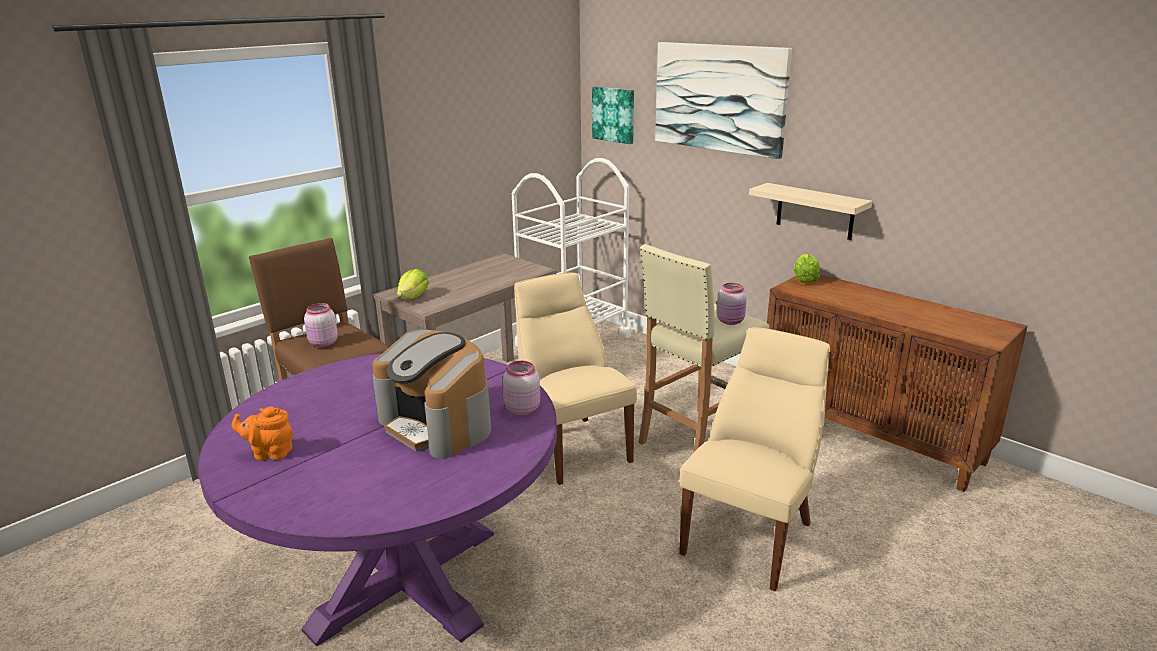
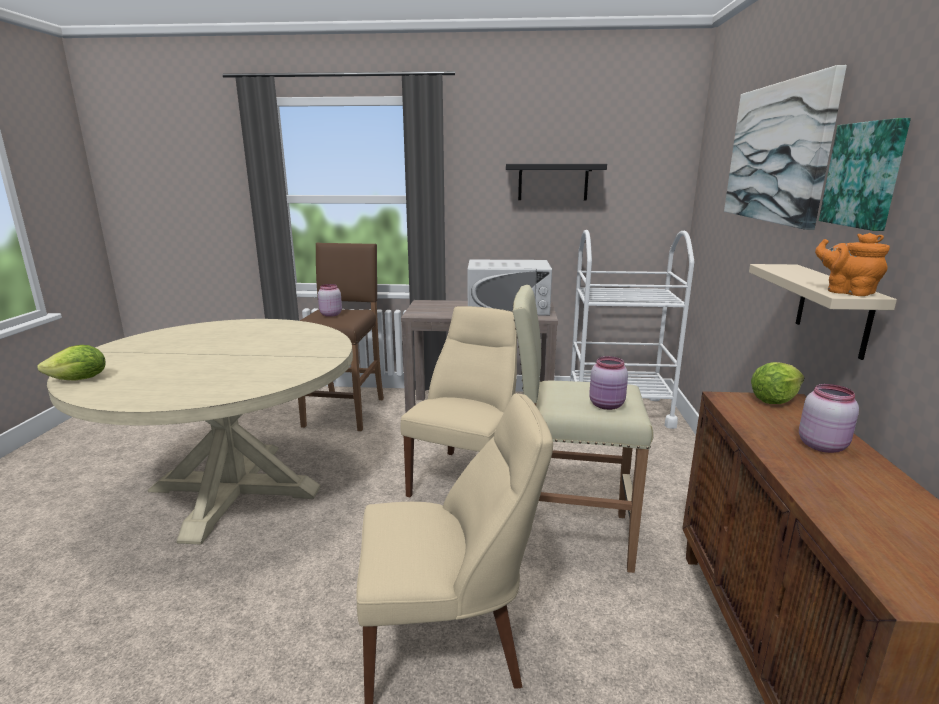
camera: 50 degrees right, 5 degrees down
purple dining table [198,354,557,646] -> beige dining table [47,319,353,545]
orange teapot [232,406,293,461] -> orange teapot moved to [815,233,890,296]
coffee machine [372,330,491,459] -> none
lettuce [397,269,429,299] -> lettuce moved to [37,345,106,381]
pink jar [503,361,540,415] -> pink jar moved to [799,384,859,453]
picture [592,87,634,144] -> picture moved to [819,118,911,231]
none -> white microwave [468,260,552,315]
none -> black shelf [506,164,607,200]

